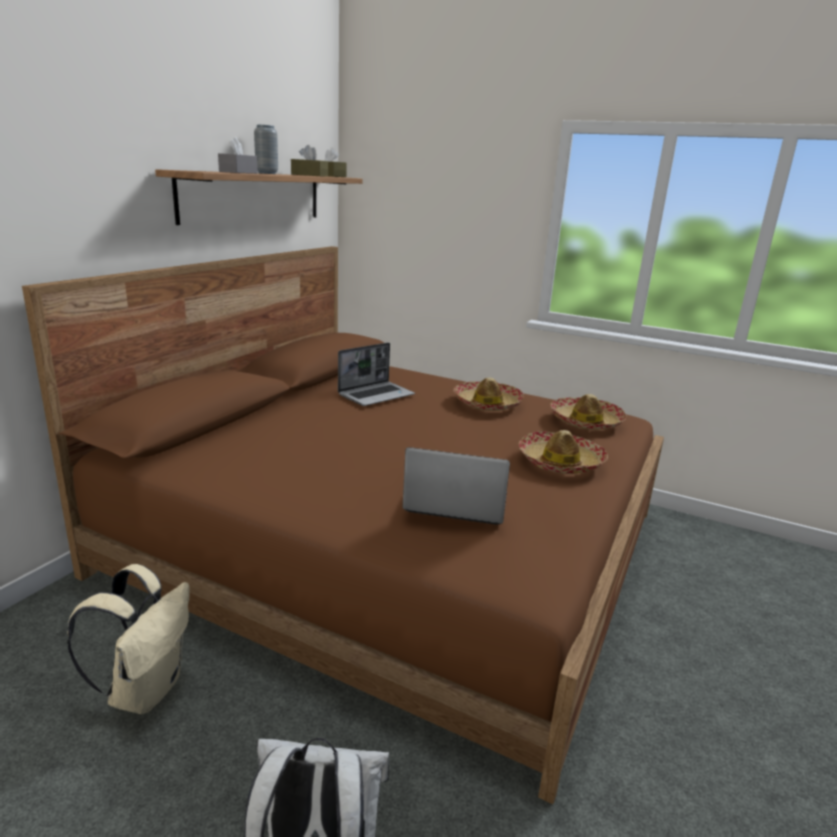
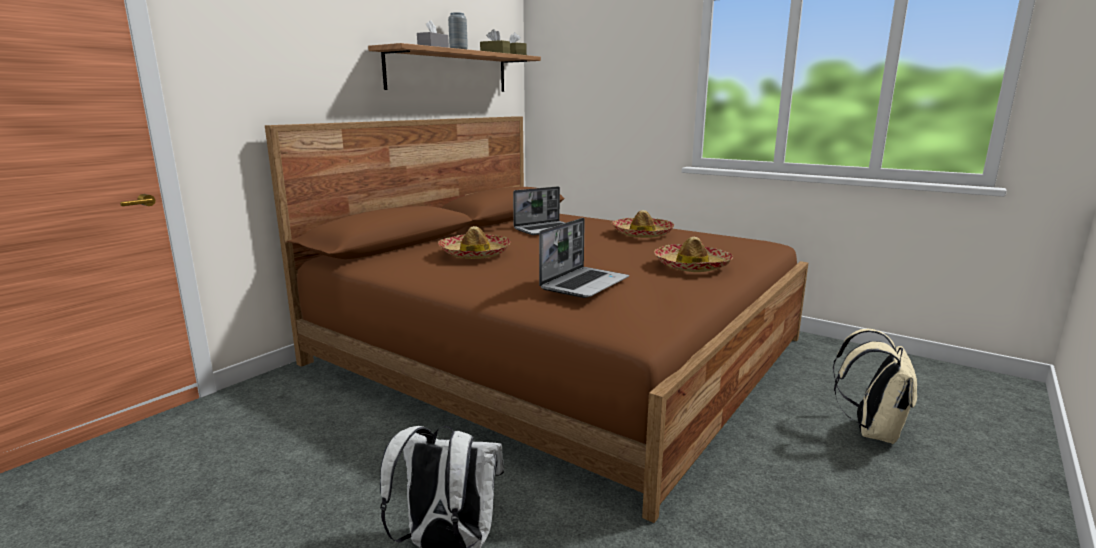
camera: 10 degrees right, 5 degrees down
beige backpack [67,564,190,714] -> beige backpack moved to [833,329,917,444]
laptop [403,447,510,525] -> laptop turned 105 degrees clockwise [539,218,629,298]
hat [550,394,626,430] -> hat moved to [438,226,511,259]

